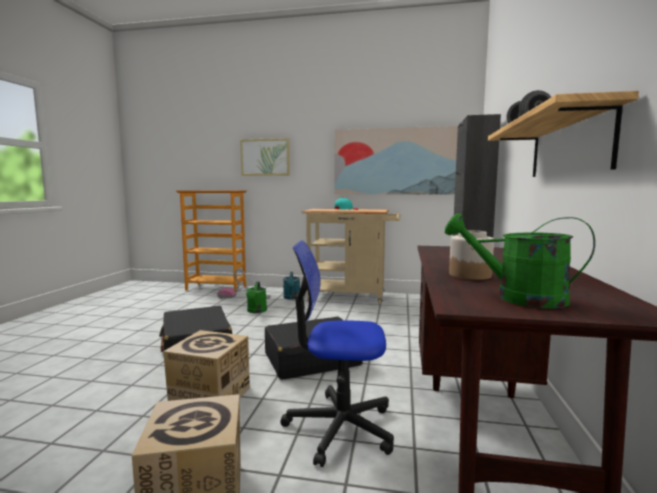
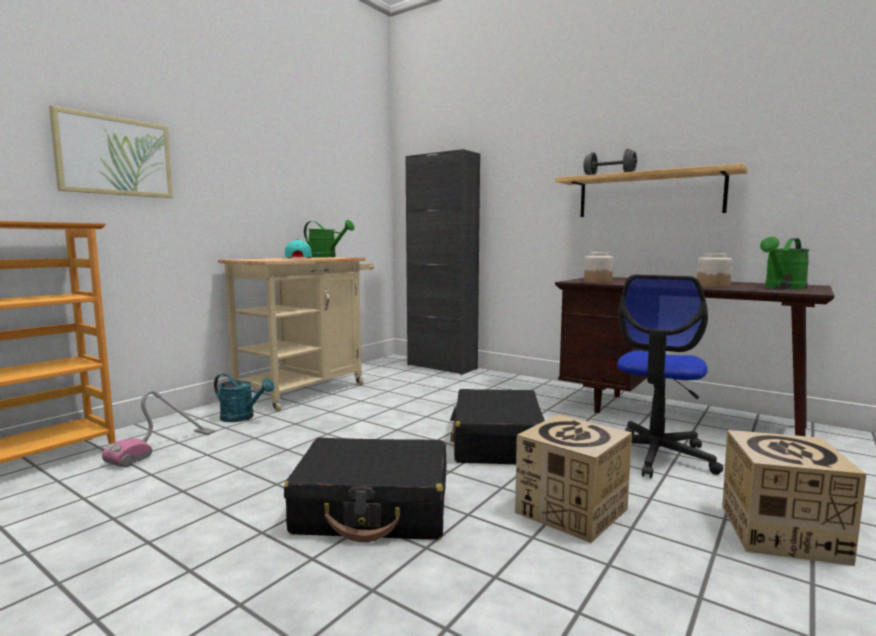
camera: 65 degrees left, 0 degrees up
green watering can [246,281,267,313] -> green watering can moved to [304,220,354,257]
picture [335,126,458,195] -> none
none -> jar [584,252,613,283]

